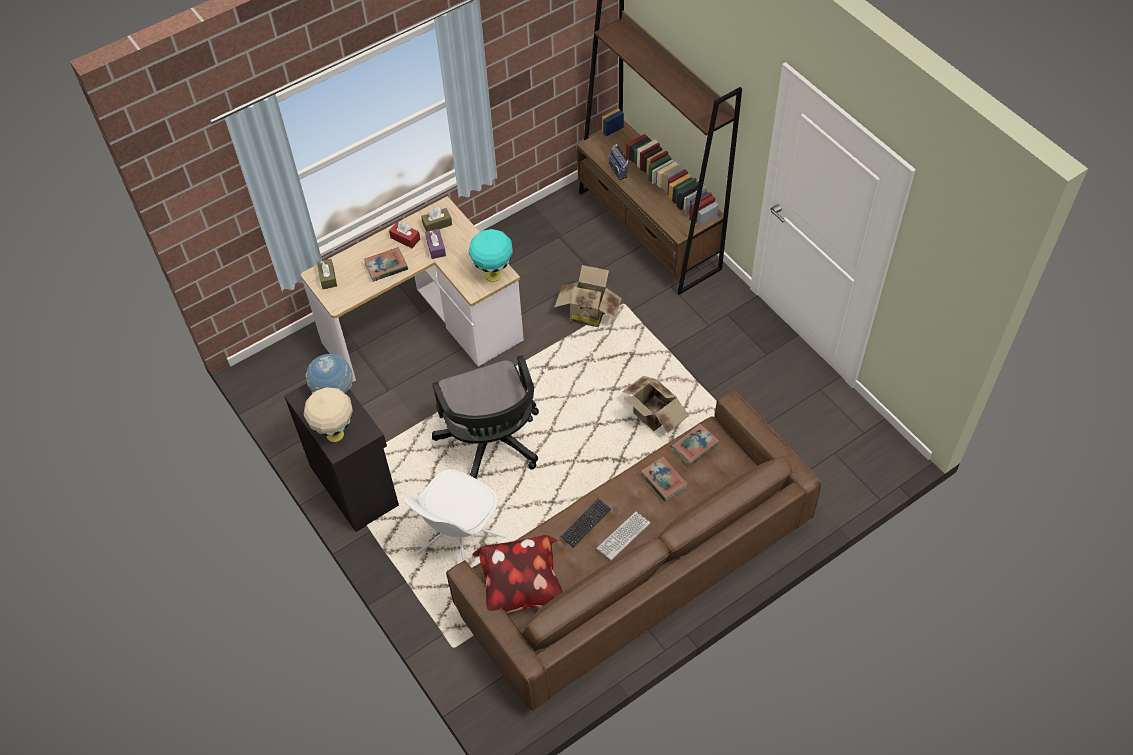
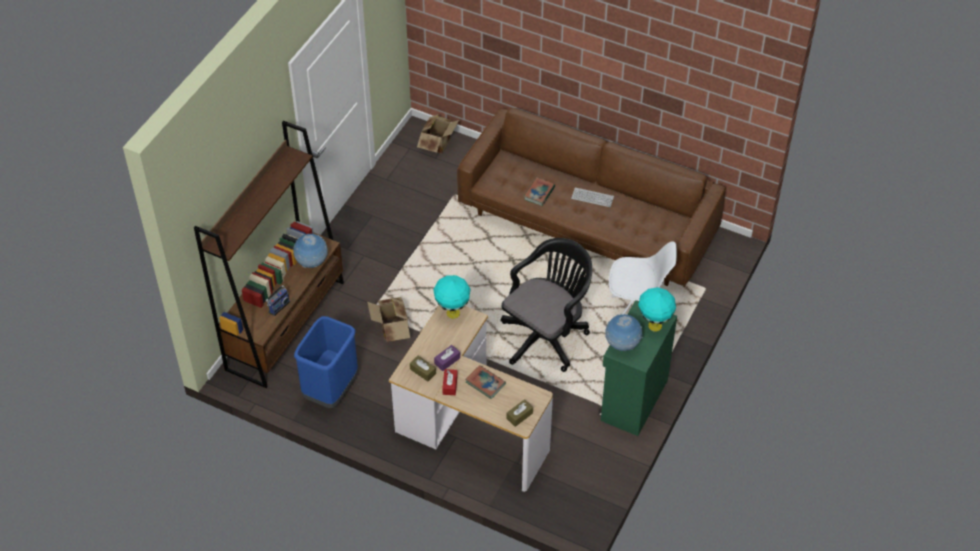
camera: 120 degrees left, 5 degrees down
black cabinet [284,383,399,532] -> green cabinet [598,300,677,436]
beige table lamp [304,387,353,442] -> turquoise table lamp [638,287,676,331]
pillow [472,535,563,614] -> none
keyboard [560,498,611,548] -> none
cardboard box [622,376,689,433] -> cardboard box moved to [417,114,459,154]
book [671,424,720,466] -> none
none -> globe [293,234,328,268]
none -> blue trash can [294,316,358,408]

